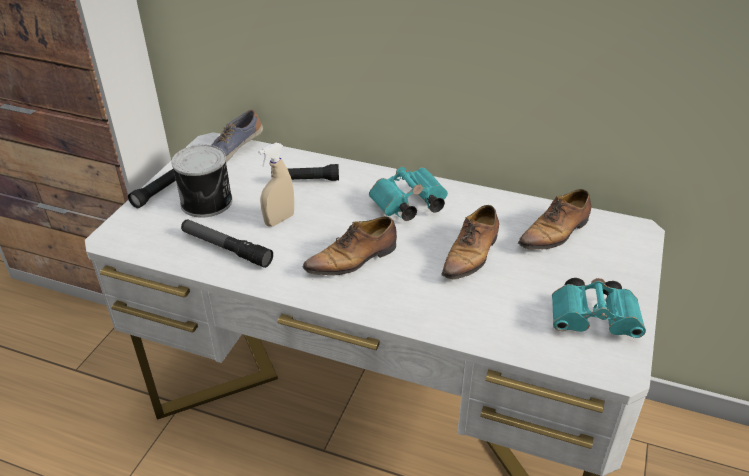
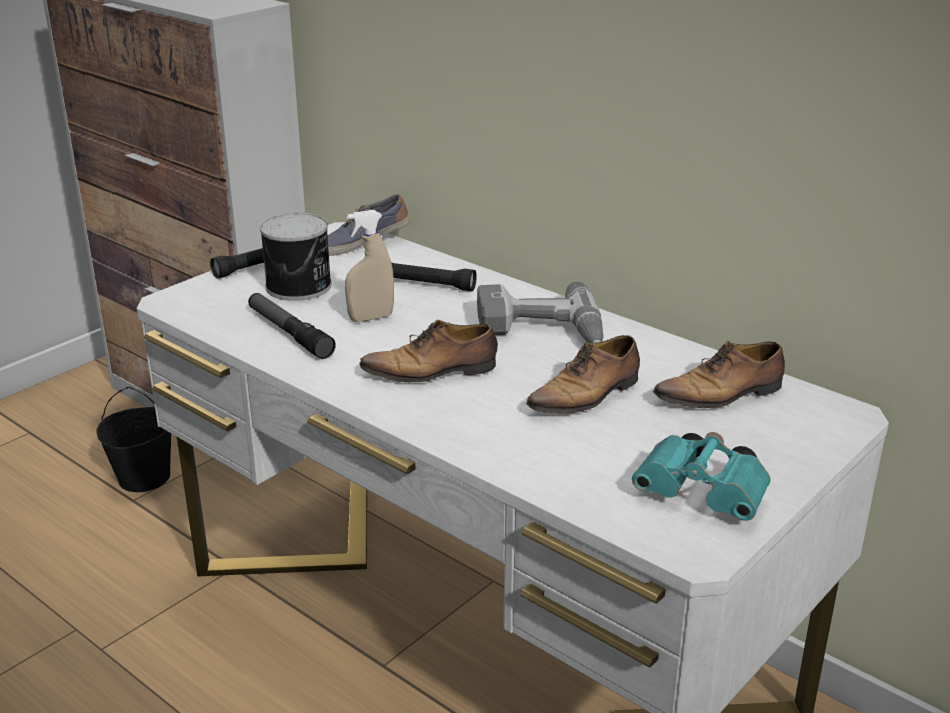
camera: 20 degrees right, 10 degrees down
turquoise binoculars [369,166,448,221] -> power drill [477,281,604,343]
none -> black bucket [97,387,171,492]

